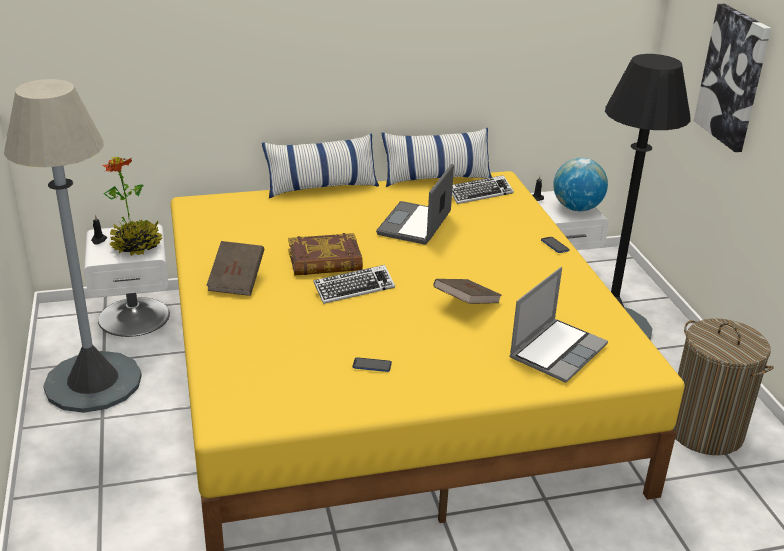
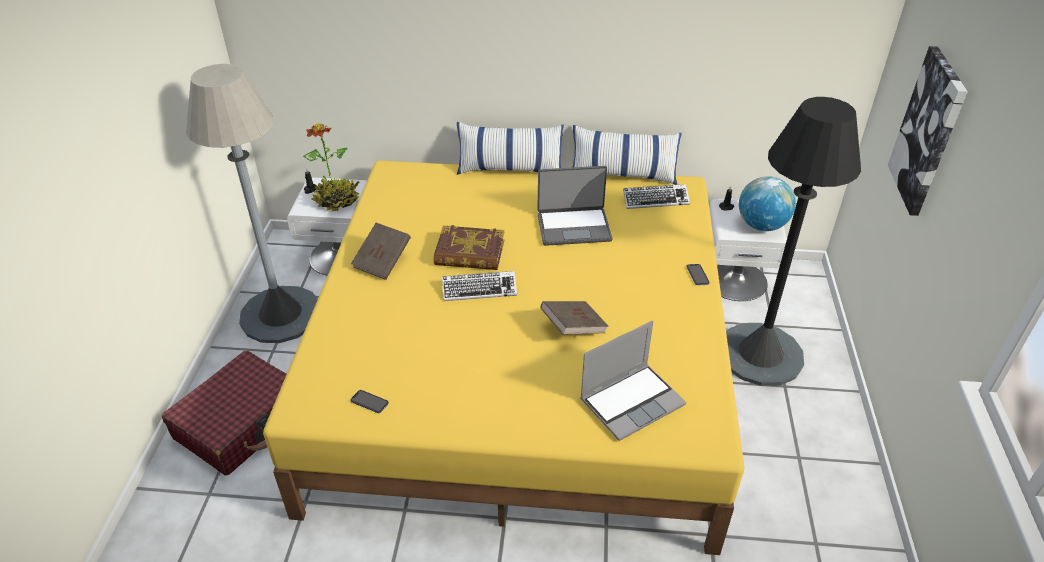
camera: 20 degrees right, 10 degrees up
phone [353,357,392,372] -> phone moved to [351,390,389,413]
laptop [376,164,454,245] -> laptop turned 135 degrees counterclockwise [537,166,613,246]
laundry basket [674,318,774,455] -> none
none -> red suitcase [162,350,286,476]

